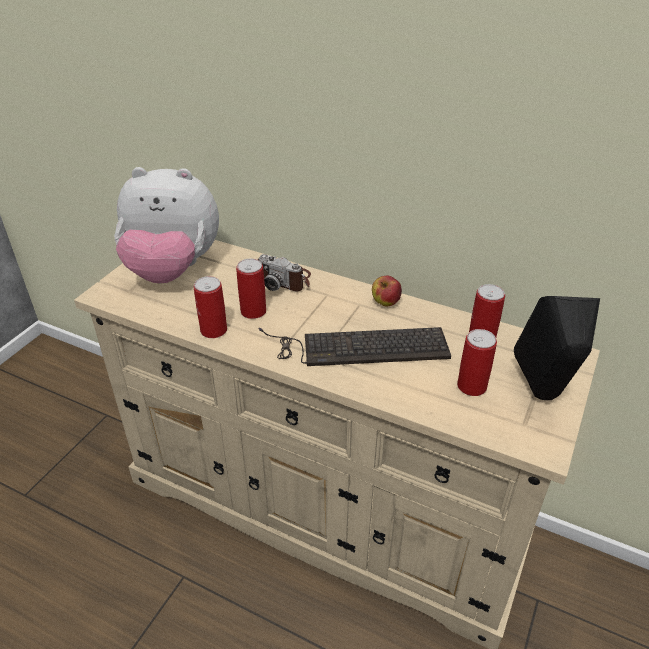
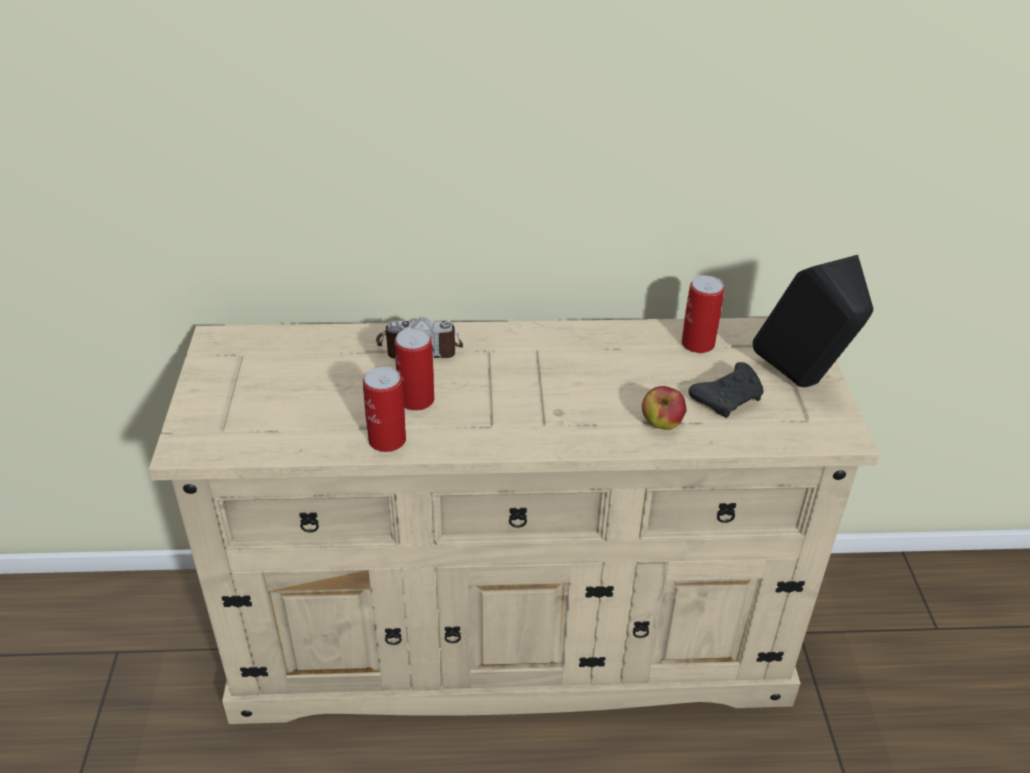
camera: 30 degrees left, 0 degrees up
plush toy [114,167,219,283] -> none
keyboard [258,327,451,366] -> none
apple [372,276,402,307] -> apple moved to [642,386,687,430]
can [457,329,497,396] -> black game controller [688,362,764,418]

